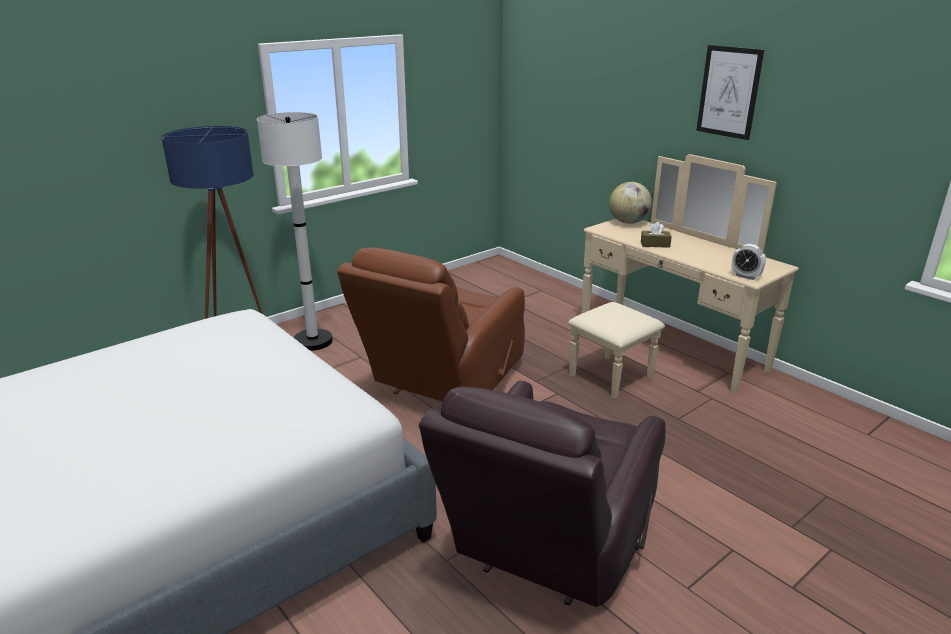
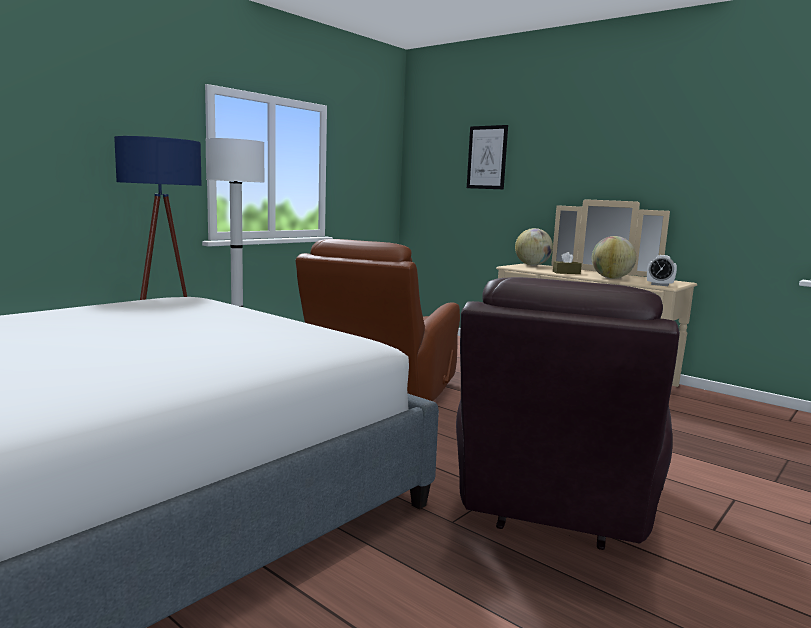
camera: 10 degrees left, 15 degrees down
picture [696,45,764,140] -> picture moved to [467,125,508,189]
none -> globe [592,236,636,279]

